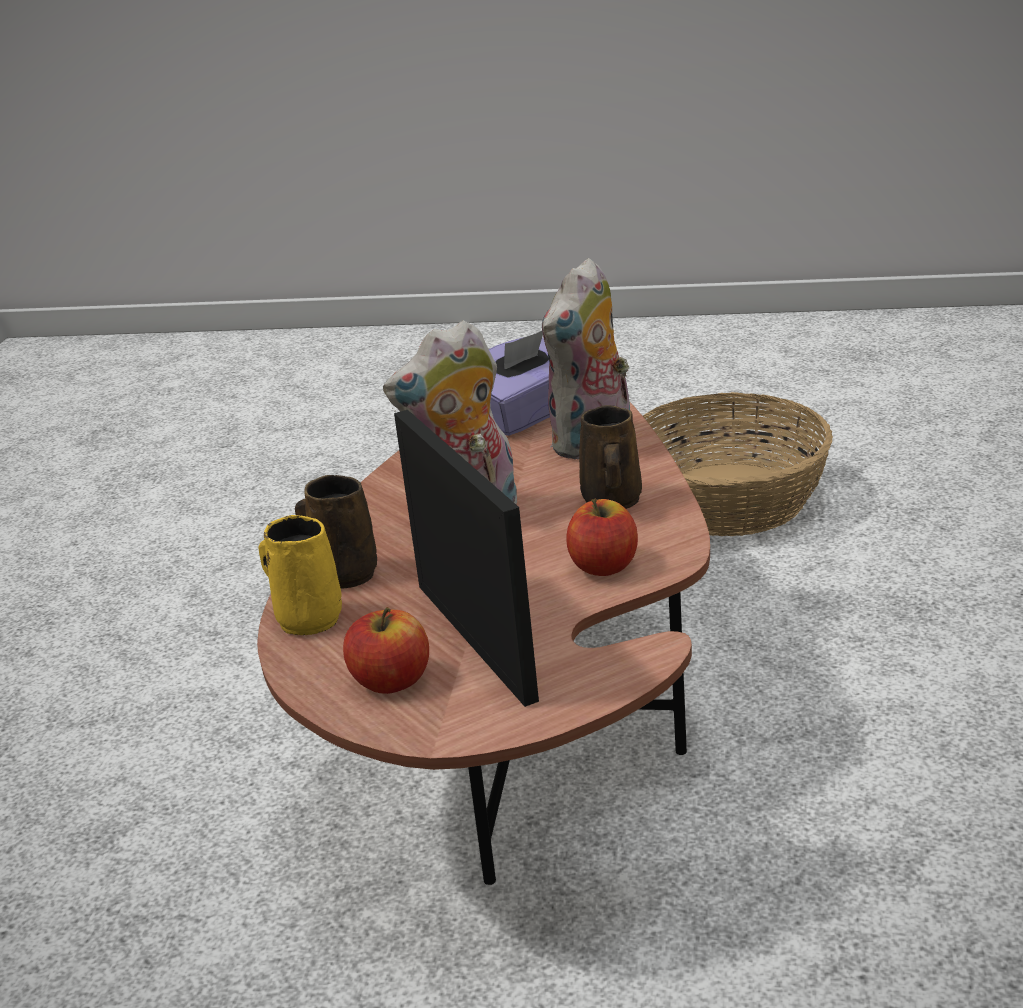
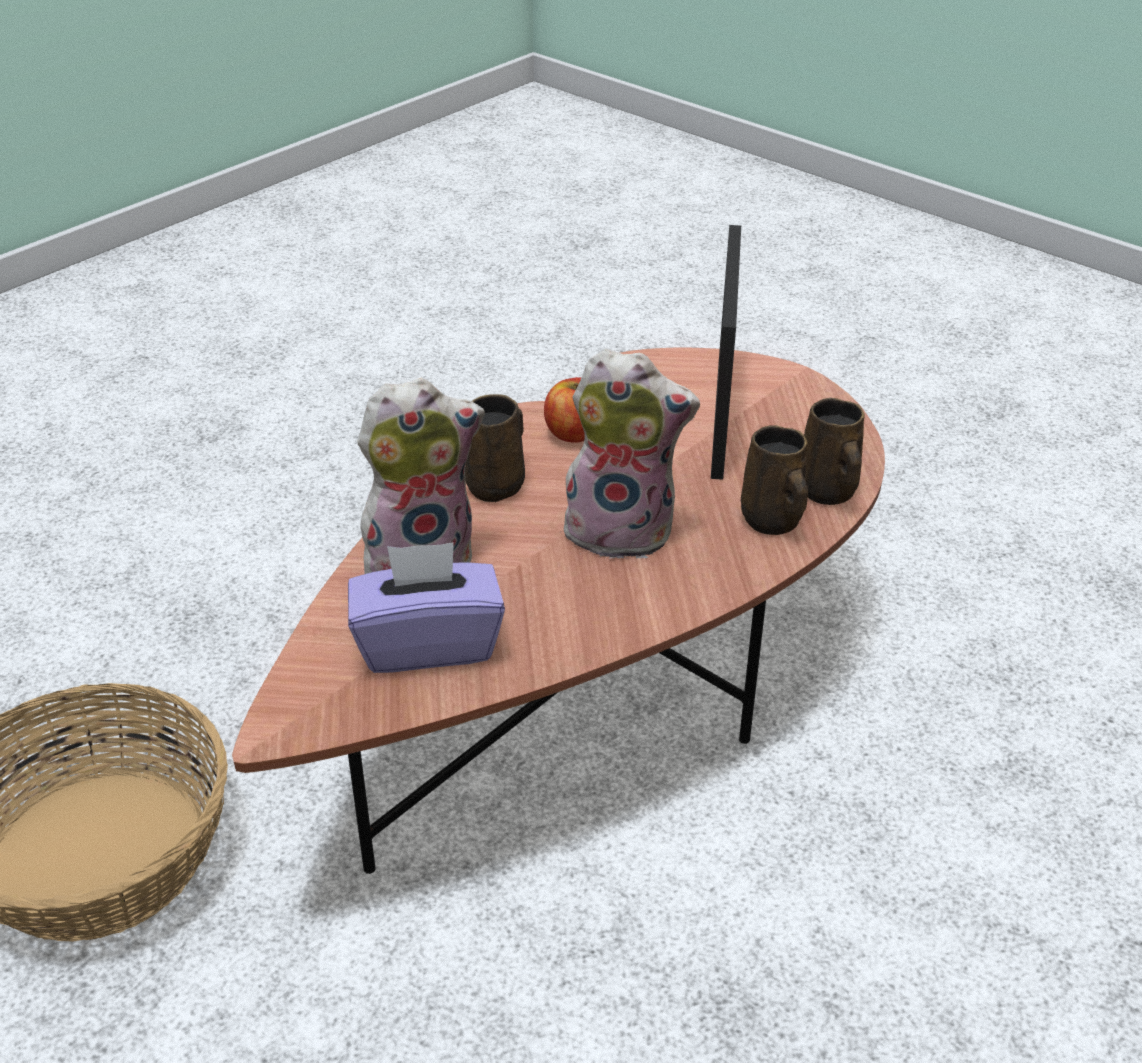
camera: 150 degrees left, 10 degrees up
yellow mug [258,515,342,635] -> brown mug [804,398,865,505]
apple [343,607,429,694] -> none

